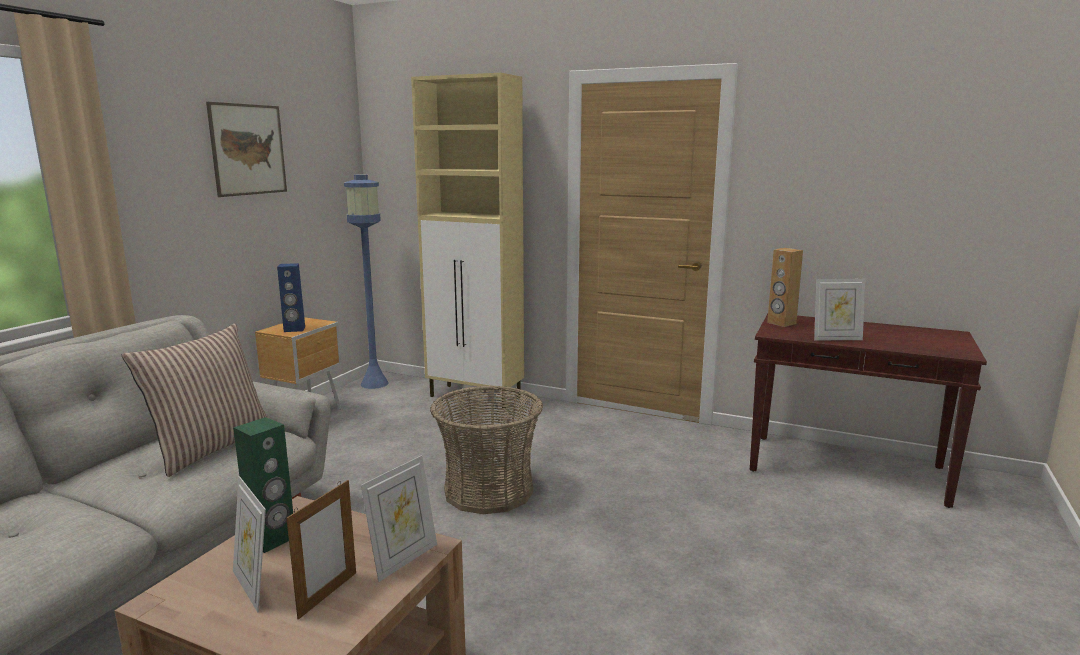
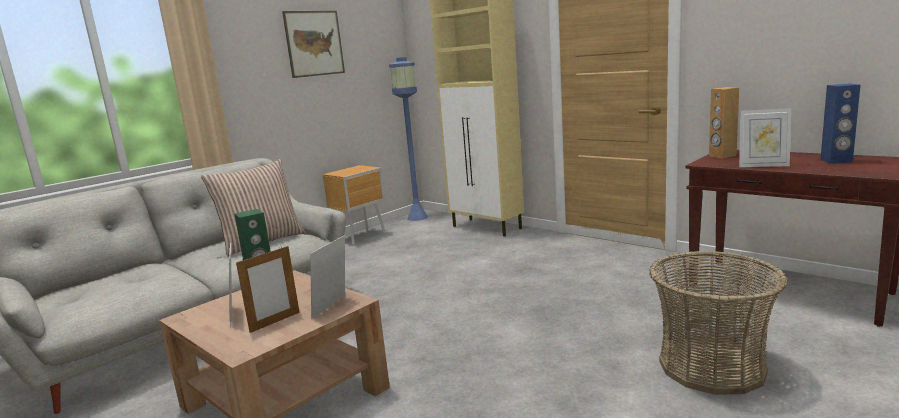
camera: 20 degrees right, 0 degrees up
blue speaker [277,263,305,332] -> blue speaker moved to [821,84,861,163]
picture frame [361,455,437,582] -> picture frame turned 150 degrees clockwise [310,235,345,319]
basket [430,385,543,514] -> basket moved to [649,251,788,395]

